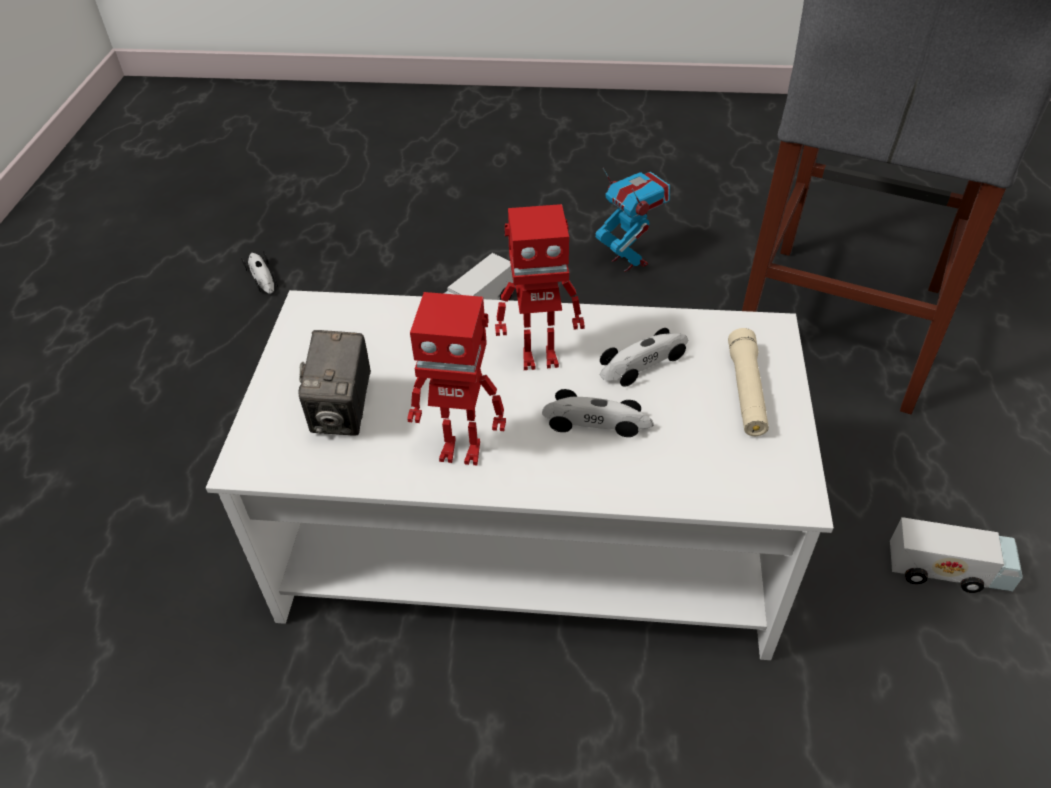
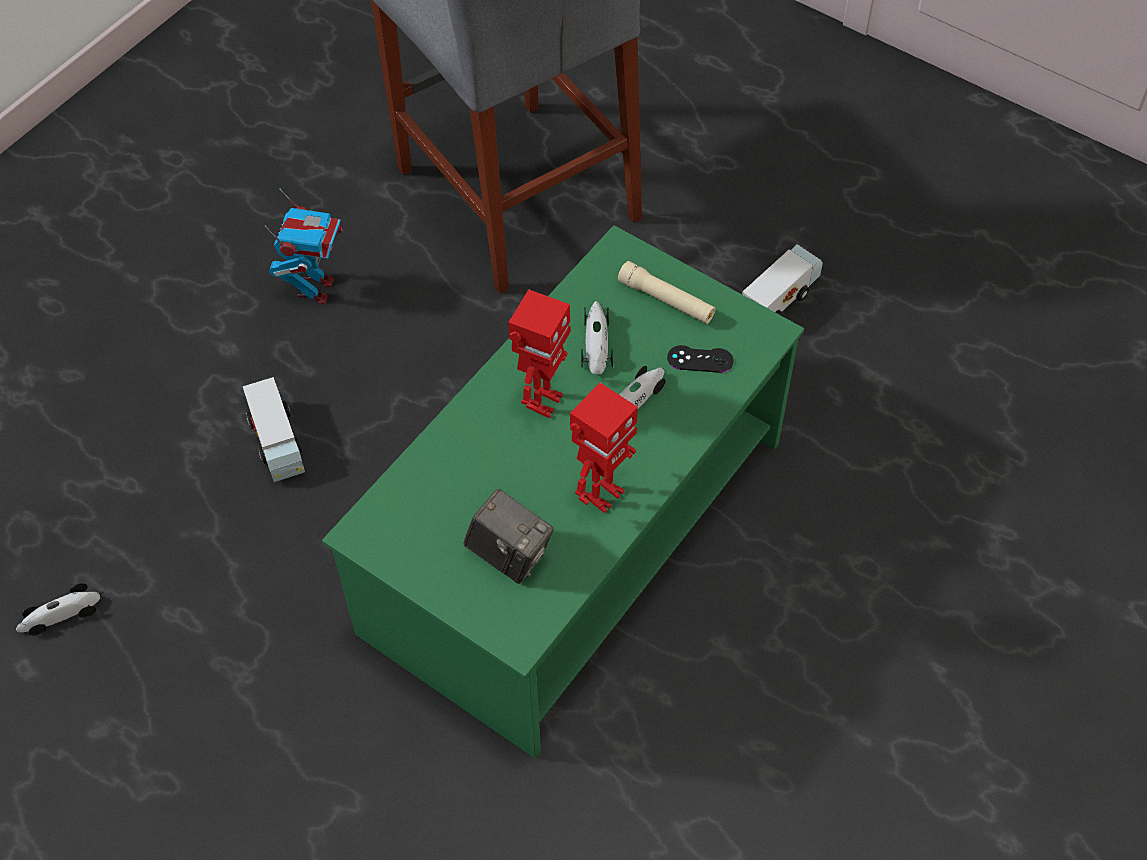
camera: 60 degrees left, 10 degrees up
white coffee table [206,290,834,660] -> green coffee table [322,225,804,758]
toy car [241,251,278,294] -> toy car turned 150 degrees clockwise [16,583,100,635]
toy robot [595,168,670,272] -> toy robot turned 105 degrees clockwise [265,188,343,304]
none -> black game controller [667,345,734,373]

